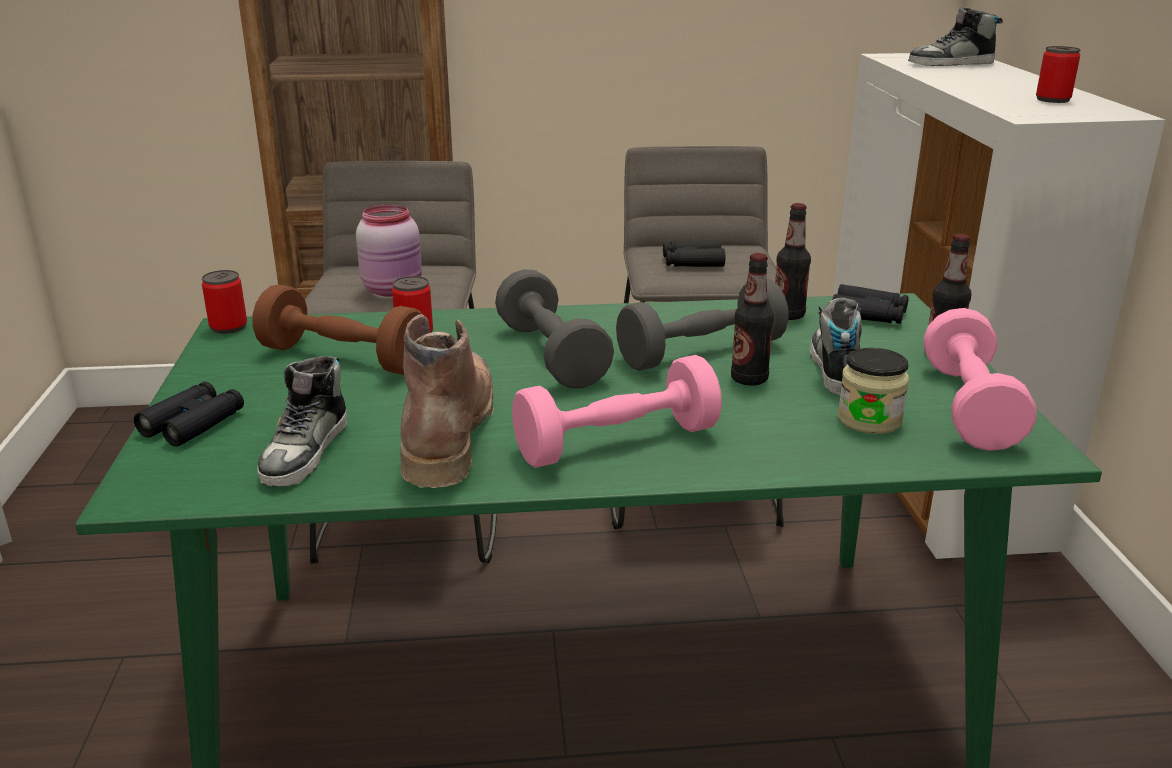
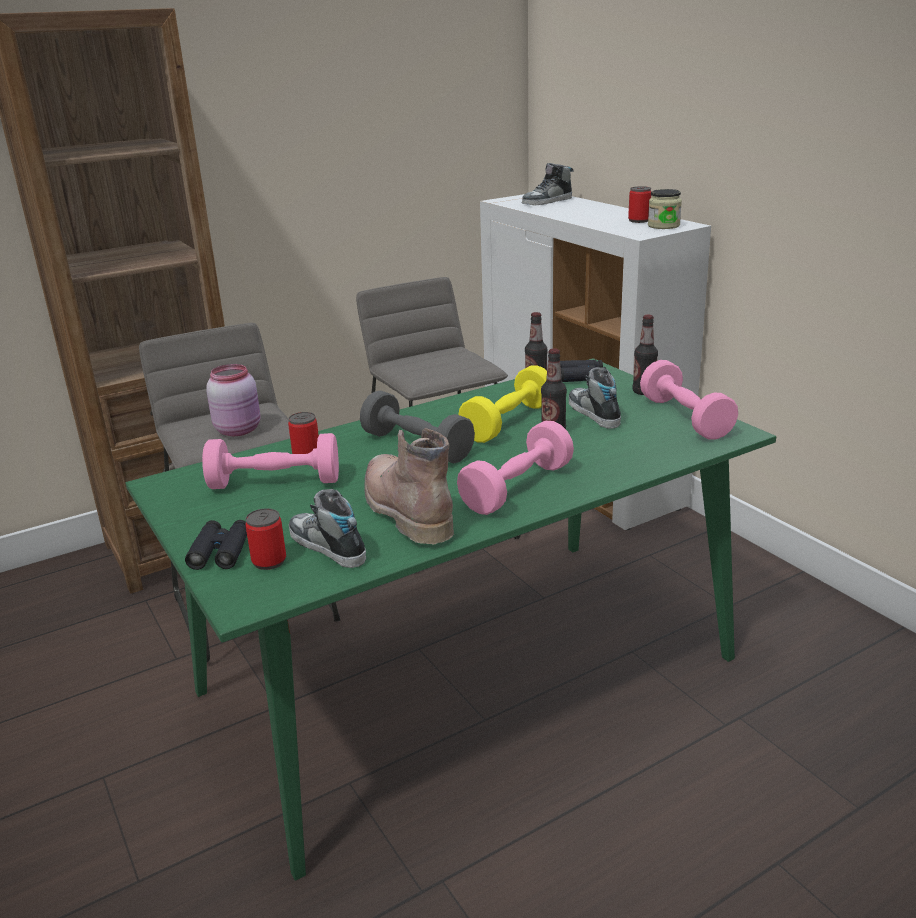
camera: 25 degrees left, 0 degrees up
can [202,270,247,334] -> can moved to [245,508,286,570]
brown dumbbell [252,285,423,375] -> pink dumbbell [202,433,339,489]
shoe [257,356,347,487] -> shoe turned 150 degrees clockwise [289,489,366,568]
grey dumbbell [616,279,789,371] -> yellow dumbbell [458,365,547,443]
black binoculars [663,240,725,267] -> none
jar [838,348,909,434] -> jar moved to [648,189,682,229]

